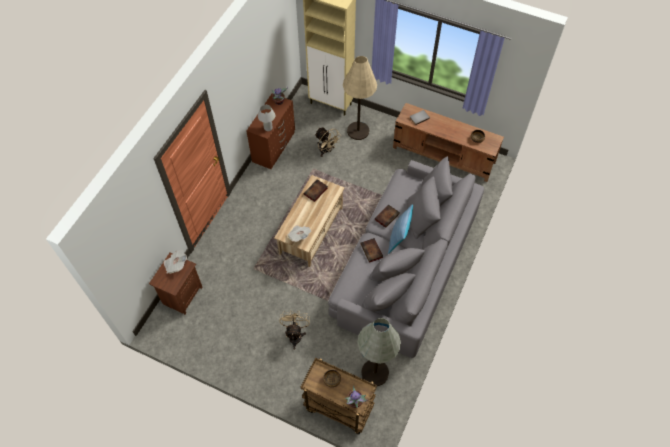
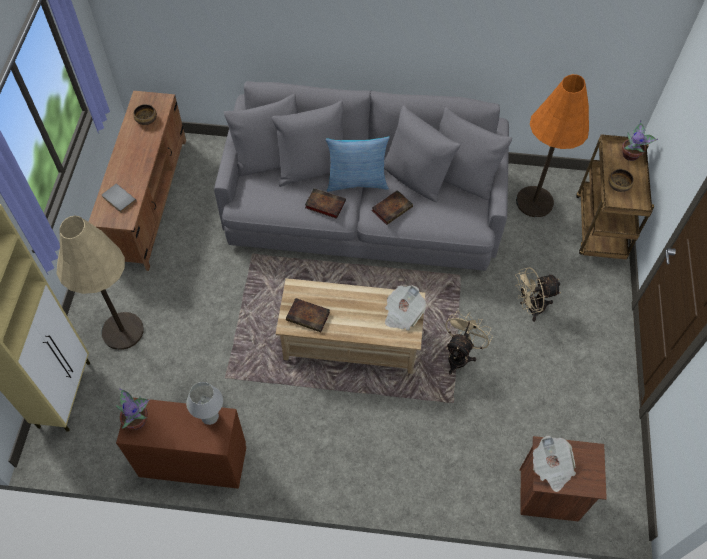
camera: 110 degrees left, 0 degrees up
beige fan [315,128,341,157] -> beige fan moved to [445,312,492,375]
grey floor lamp [357,318,401,386] -> orange floor lamp [516,74,589,217]

